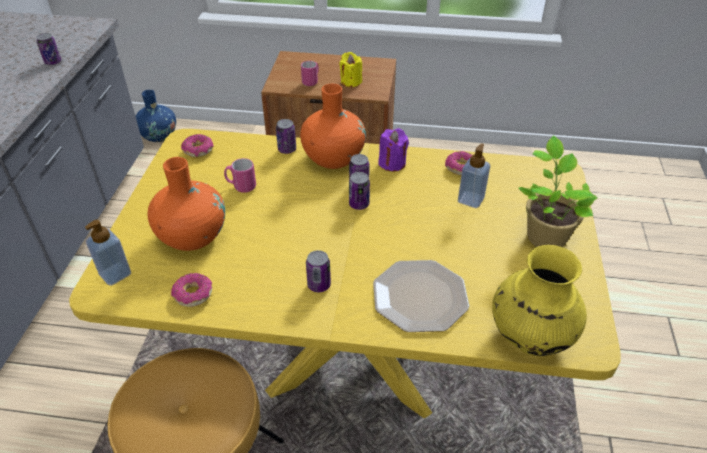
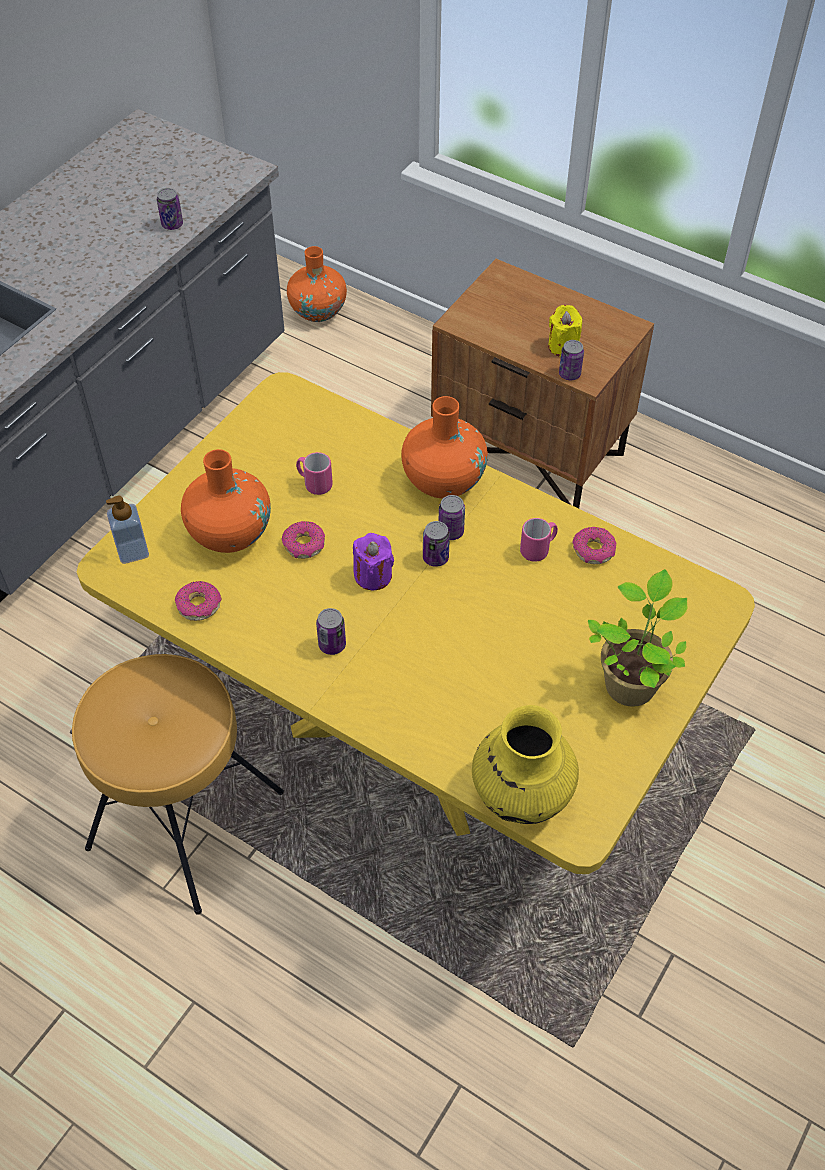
camera: 25 degrees right, 10 degrees up
blue vase [136,90,176,142] -> orange vase [287,246,347,322]
donut [181,134,214,157] -> donut moved to [282,521,325,559]
can [276,119,296,154] -> can moved to [559,340,584,380]
pink mug [301,61,319,86] -> pink mug moved to [520,518,558,562]
plate [373,260,469,332] -> none
purple candle [378,128,409,171] -> purple candle moved to [353,533,394,590]
soap dispenser [458,144,490,208] -> none

